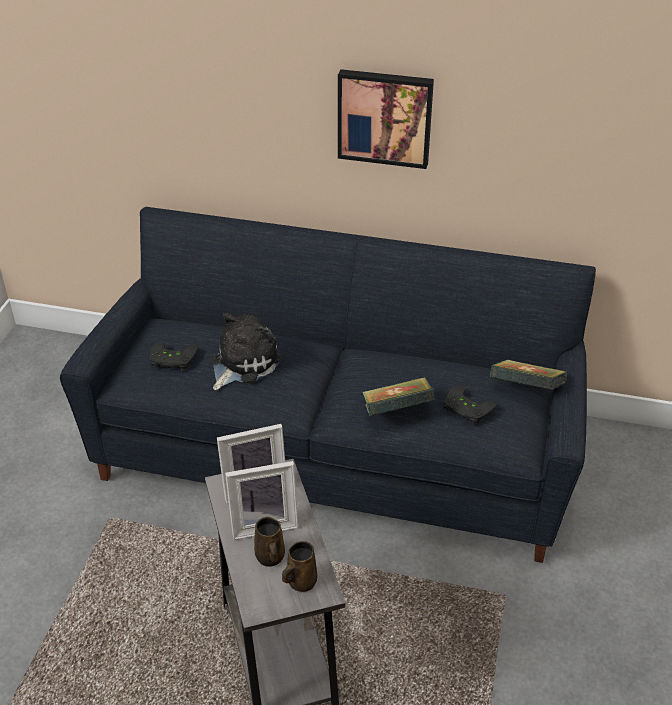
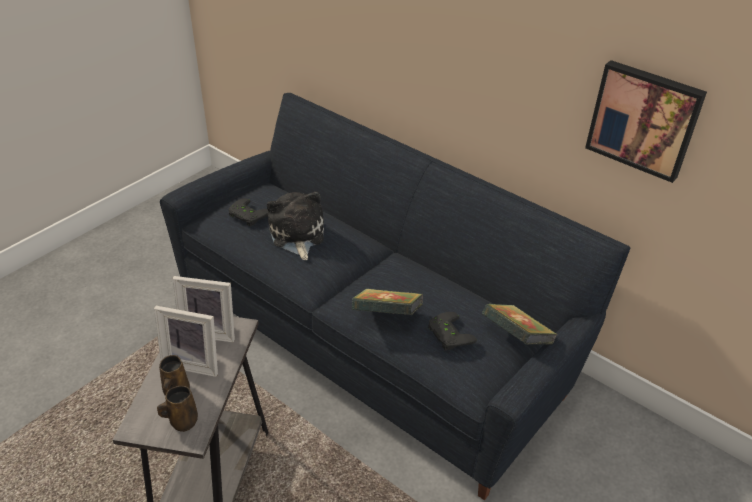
camera: 25 degrees right, 0 degrees up
plush toy [212,313,282,390] -> plush toy turned 75 degrees counterclockwise [267,191,324,260]
picture [338,69,434,169] -> picture moved to [585,60,707,183]

